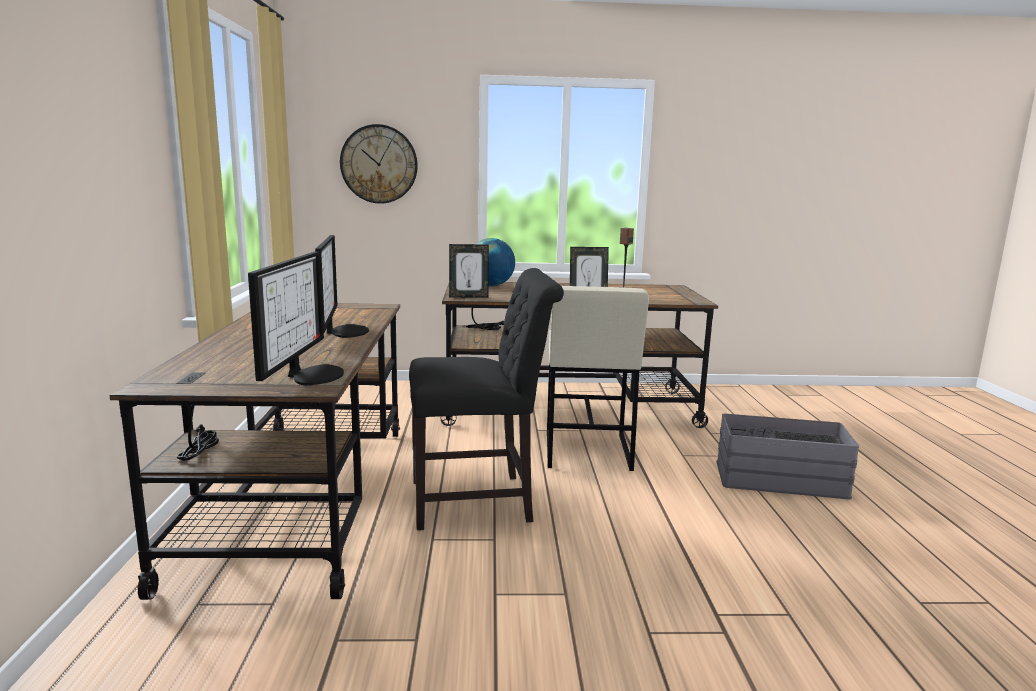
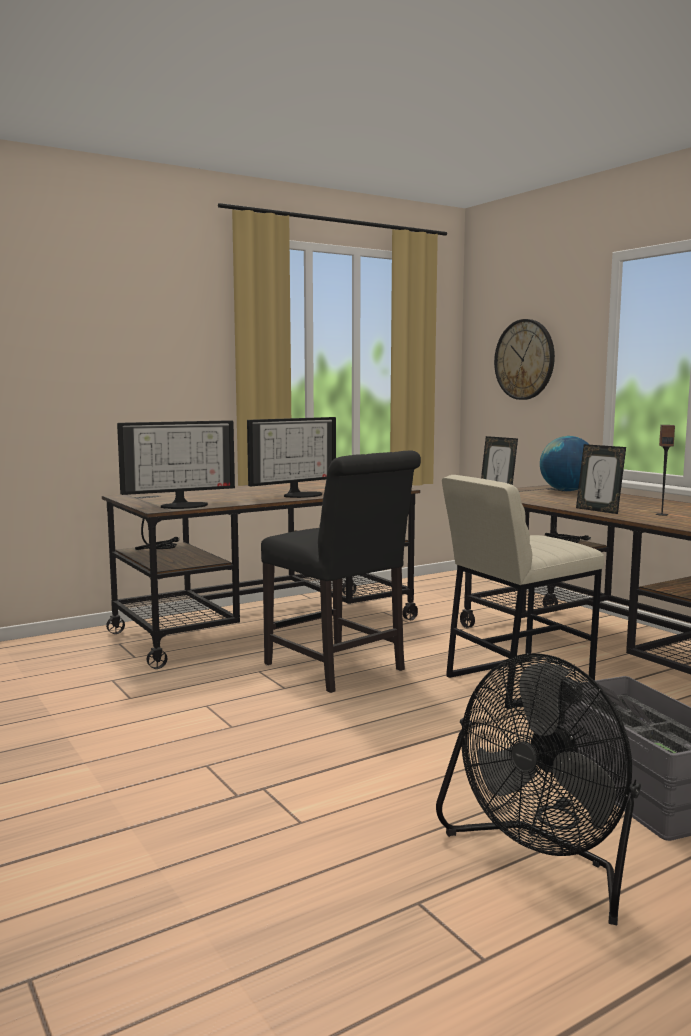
camera: 60 degrees right, 5 degrees down
none -> black fan [436,653,641,925]

